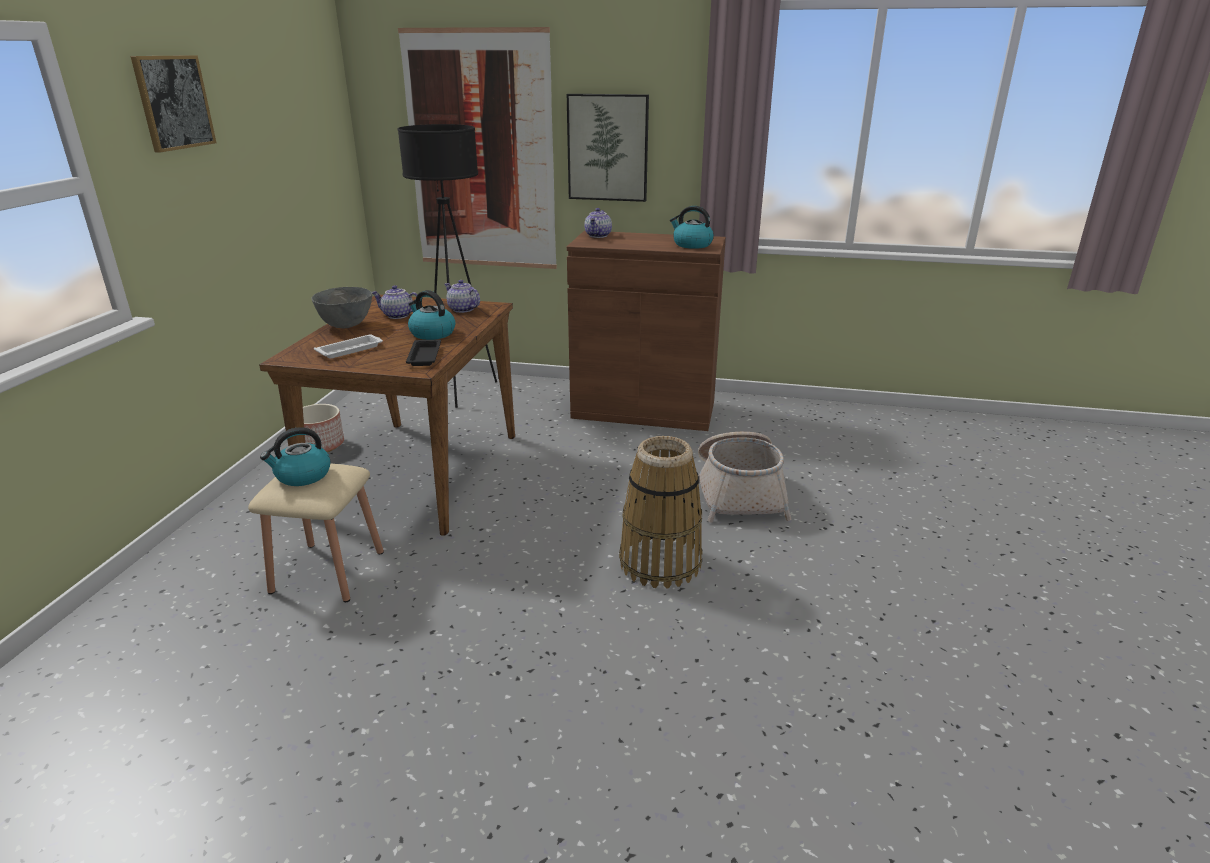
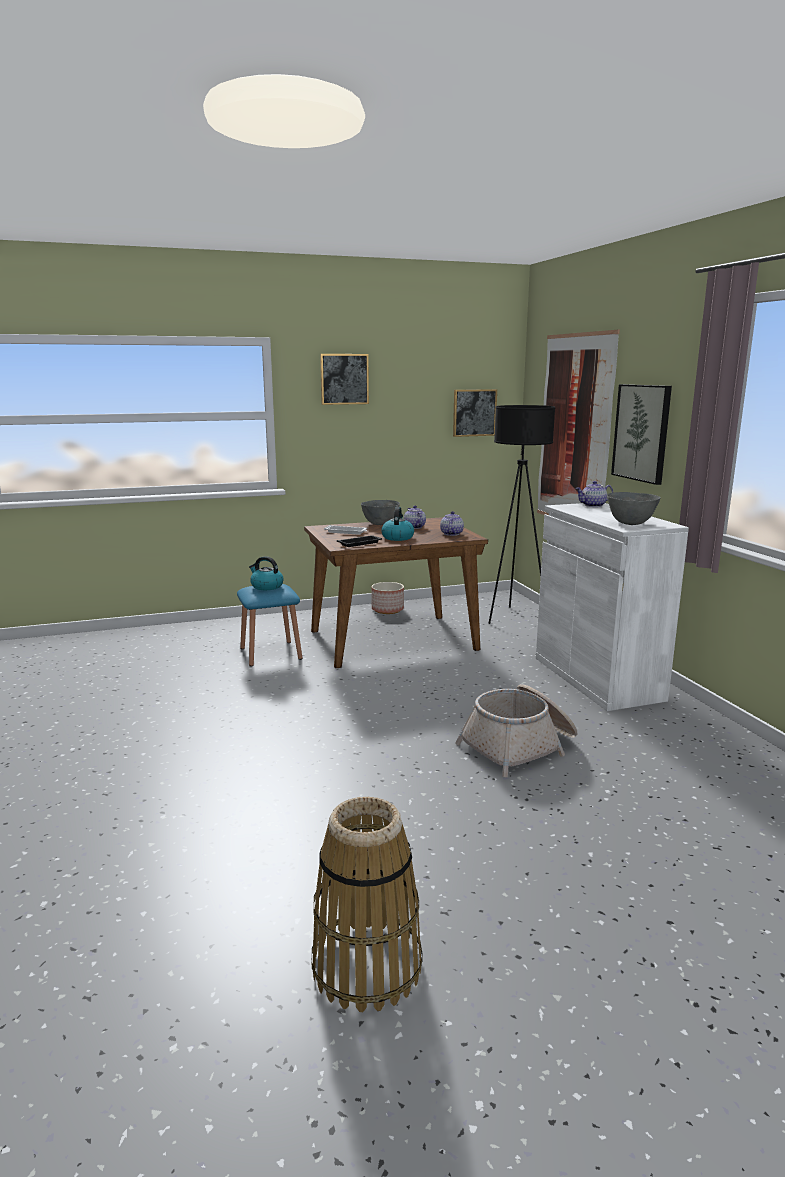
camera: 60 degrees right, 10 degrees down
beige stool [248,463,384,602] -> blue stool [237,584,302,667]
brown cabinet [567,231,726,431] -> white cabinet [536,503,689,711]
basket [619,436,702,589] -> basket moved to [312,797,423,1012]
kettle [670,206,714,249] -> grey bowl [607,492,661,525]
none -> picture [453,389,497,437]

